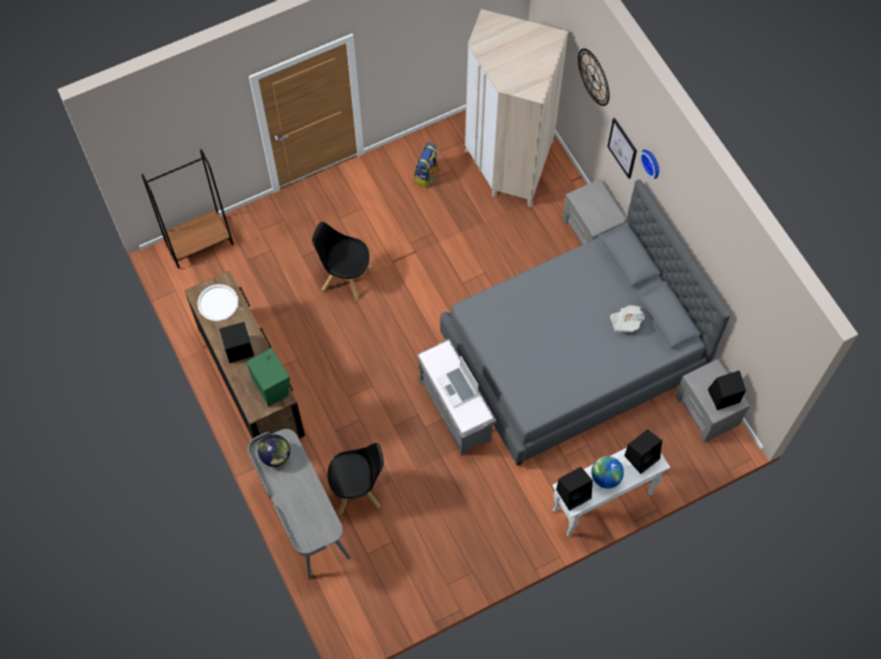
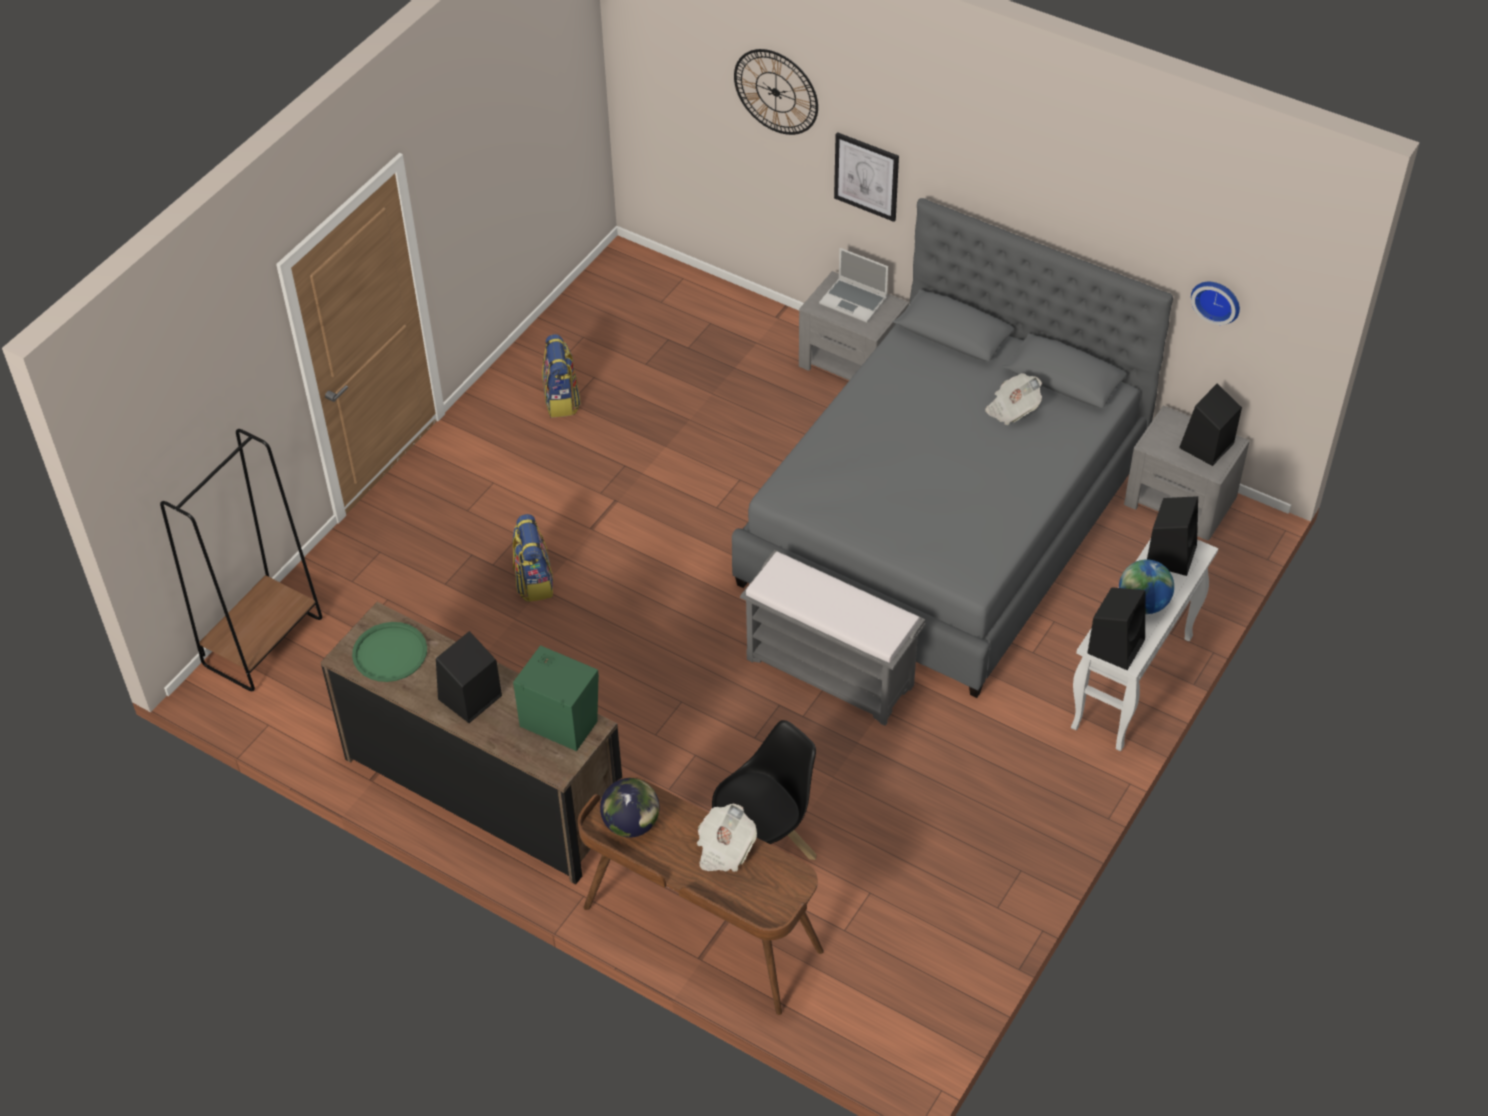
camera: 30 degrees left, 15 degrees down
white tray [197,284,239,321] -> green tray [352,622,427,682]
grey desk [248,429,351,579] -> brown desk [578,776,824,1015]
black chair [312,222,373,302] -> backpack [513,514,554,602]
laptop [437,356,478,407] -> laptop moved to [819,248,888,323]
beige wardrobe [465,9,568,208] -> none
wall clock [640,150,659,179] -> wall clock moved to [1191,282,1240,325]
none -> newspaper [697,804,757,872]

